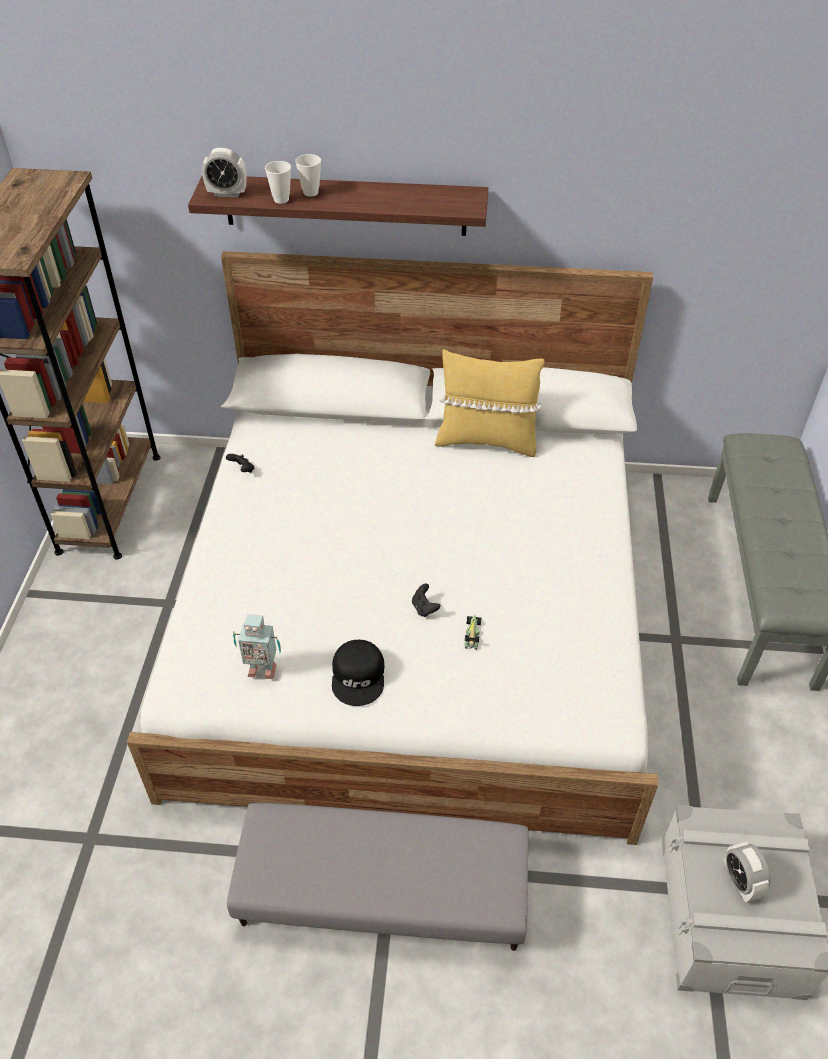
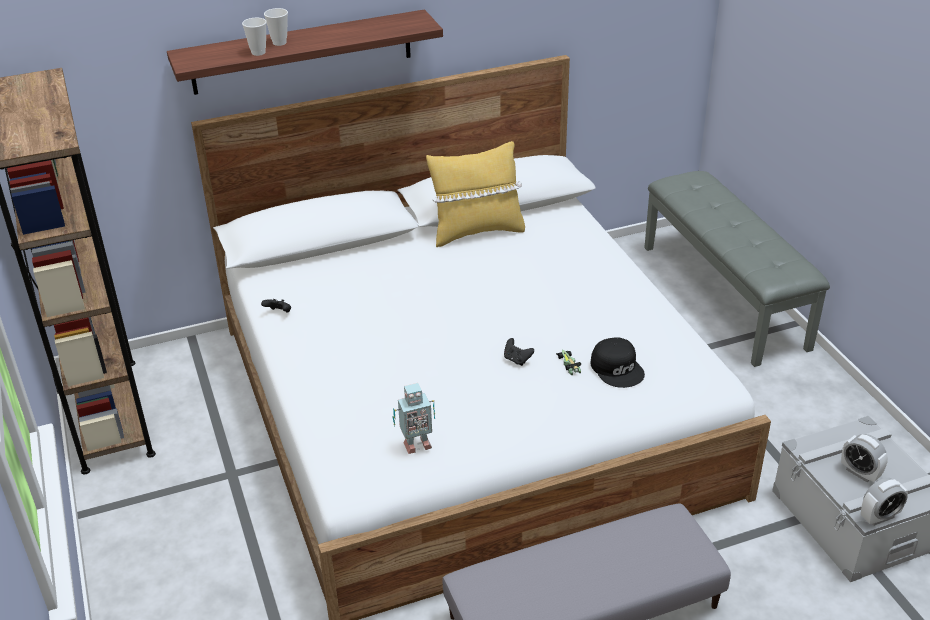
camera: 25 degrees left, 10 degrees down
alarm clock [202,148,247,197] -> alarm clock moved to [861,478,908,526]
black cap [332,640,384,706] -> black cap moved to [591,337,645,388]

